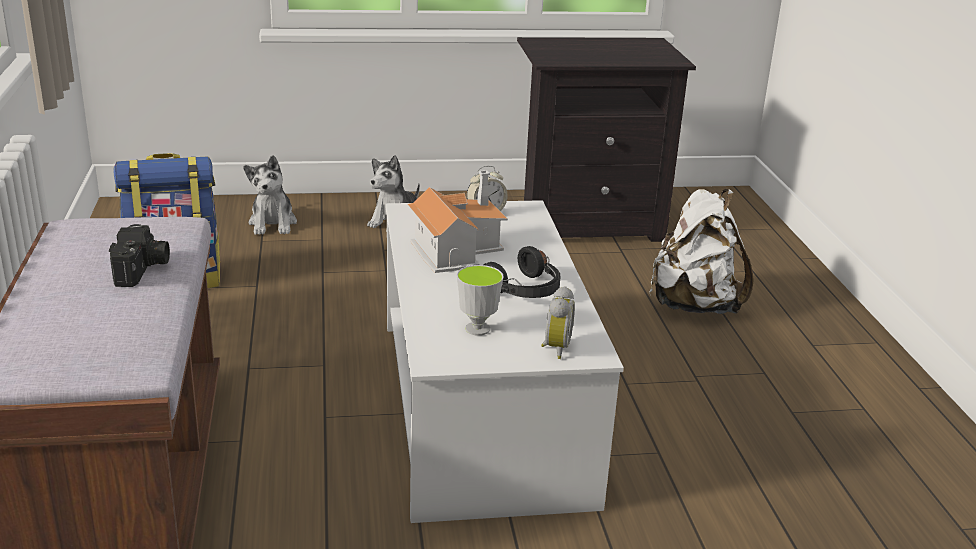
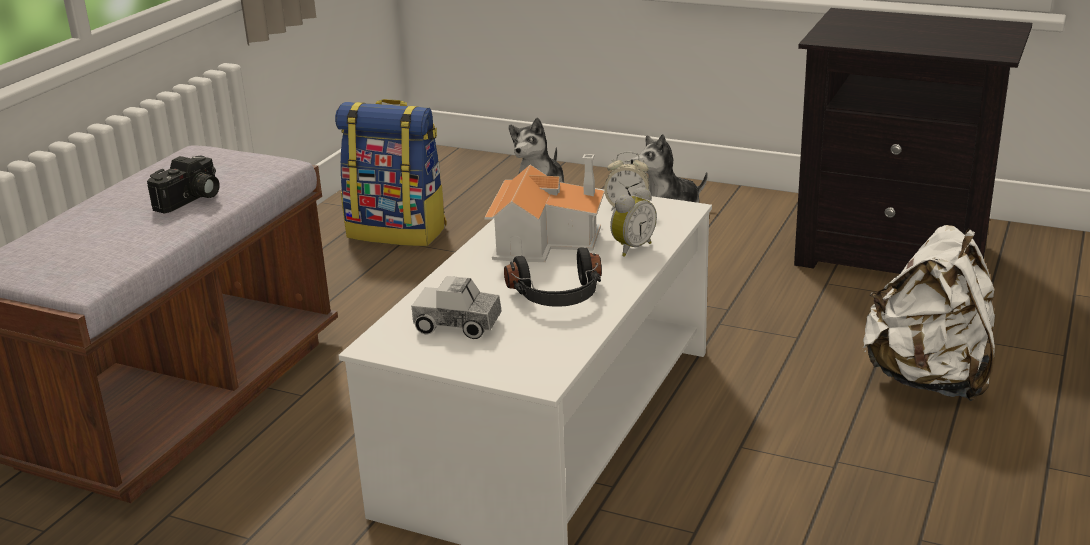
camera: 35 degrees right, 0 degrees up
cup [457,265,504,336] -> toy truck [412,276,502,339]
alarm clock [541,286,575,359] -> alarm clock moved to [610,187,657,257]

